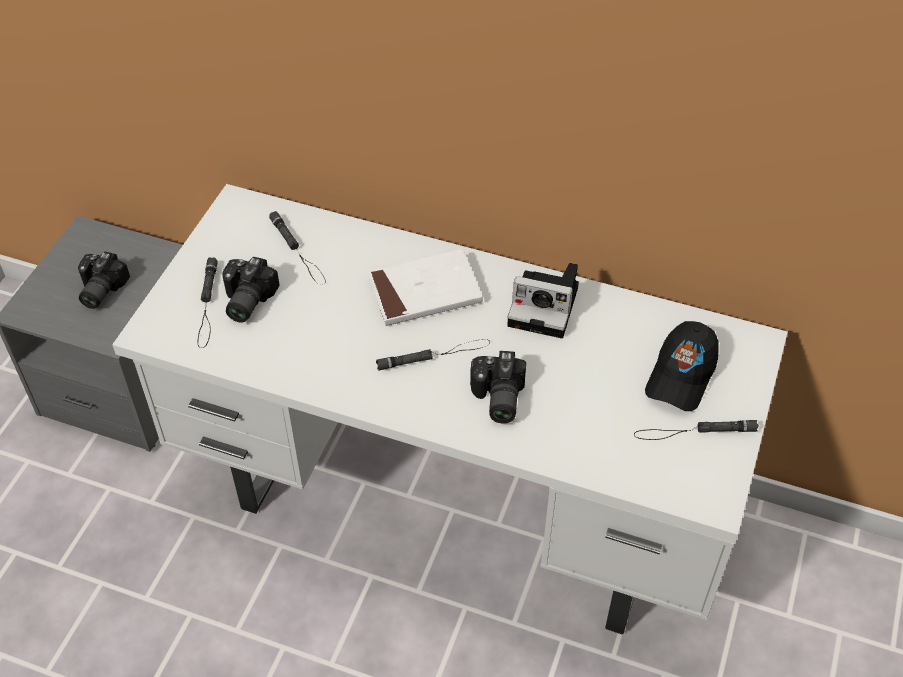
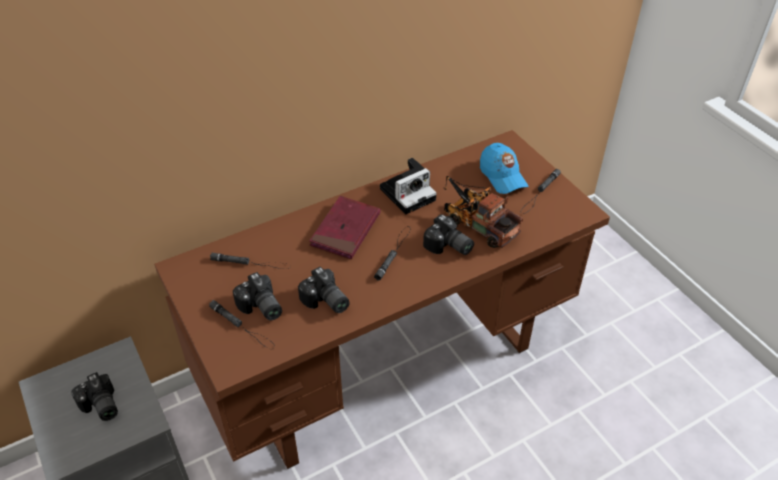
camera: 50 degrees left, 5 degrees down
white desk [112,184,788,635] -> brown desk [154,130,610,469]
white book [368,249,483,326] -> red book [309,196,380,259]
black cap [645,321,719,411] -> blue cap [480,143,528,194]
none -> camera [298,267,350,313]
none -> toy truck [444,176,523,248]

